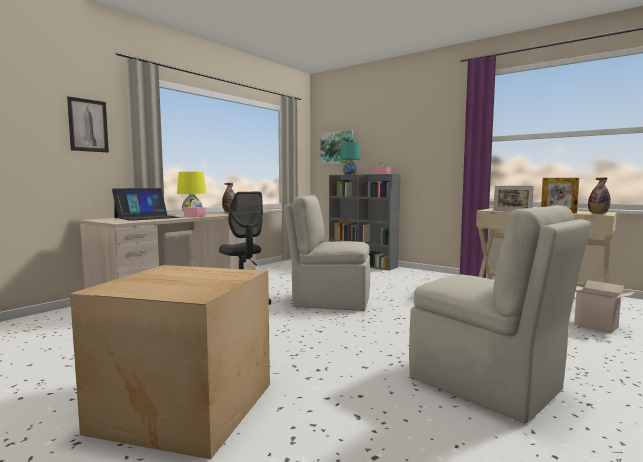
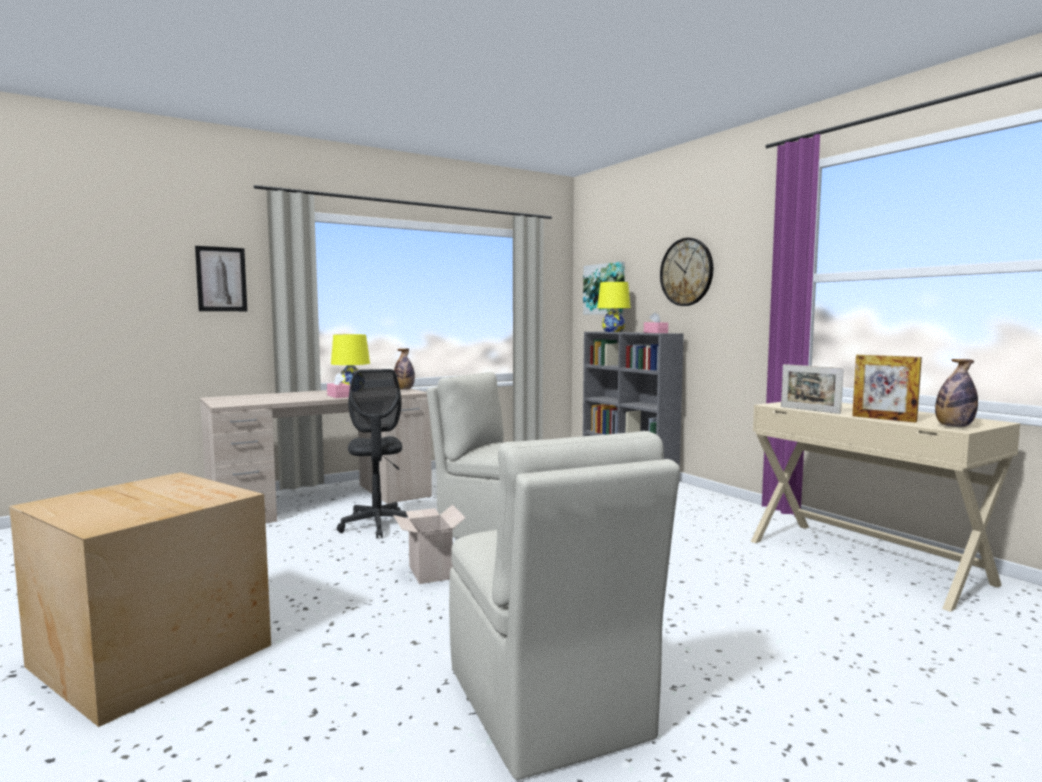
camera: 20 degrees right, 0 degrees up
laptop [112,188,180,221] -> none
turquoise table lamp [340,142,361,175] -> yellow table lamp [597,282,631,332]
cardboard box [574,280,635,333] -> cardboard box moved to [393,505,465,584]
none -> wall clock [660,238,713,306]

